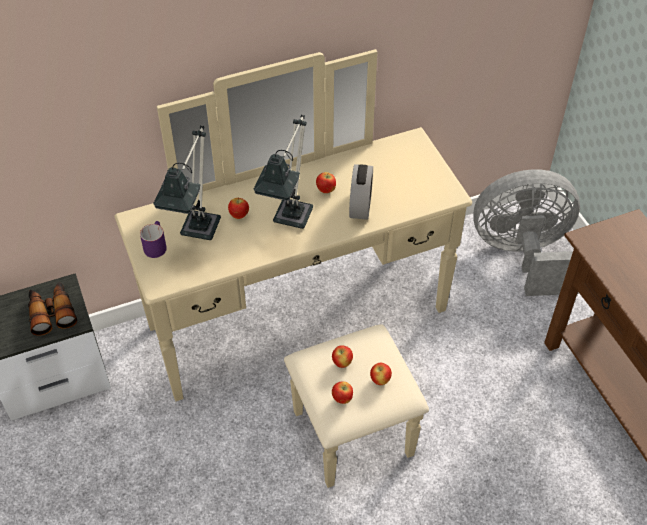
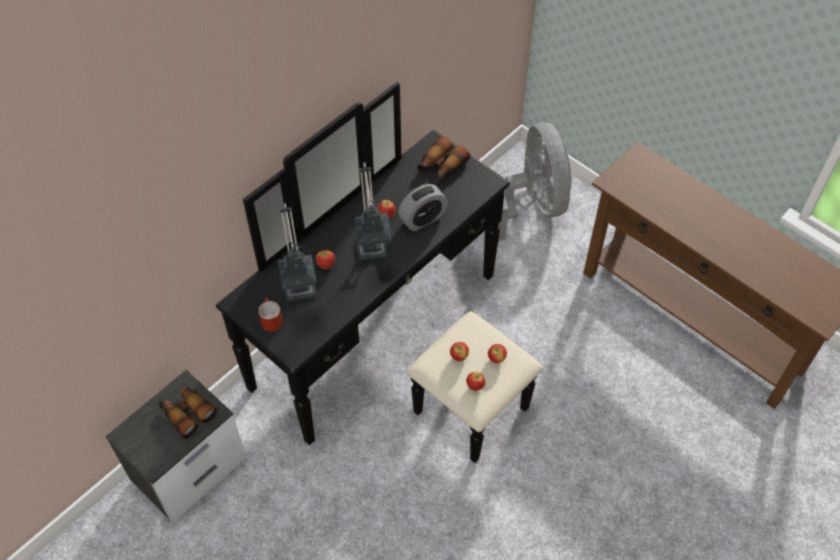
camera: 25 degrees left, 5 degrees up
beige dresser [114,49,472,488] -> black dresser [216,82,543,463]
purple mug [140,221,167,258] -> red mug [258,297,283,332]
alarm clock [349,164,373,220] -> alarm clock turned 75 degrees clockwise [398,184,448,231]
grey fan [473,169,580,296] -> grey fan turned 105 degrees clockwise [498,123,572,240]
none -> binoculars [417,136,470,182]

